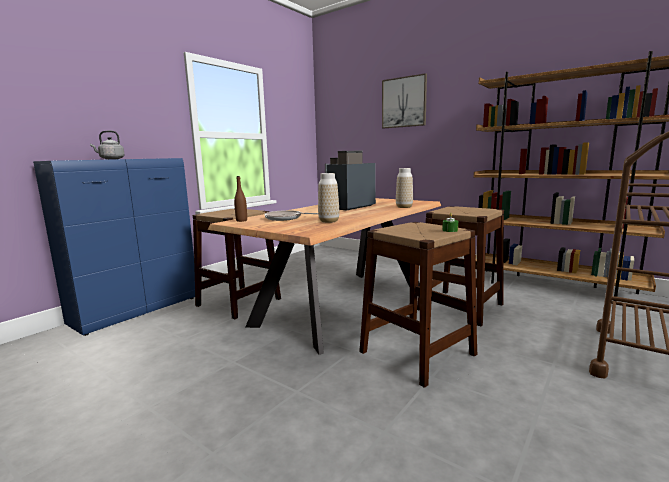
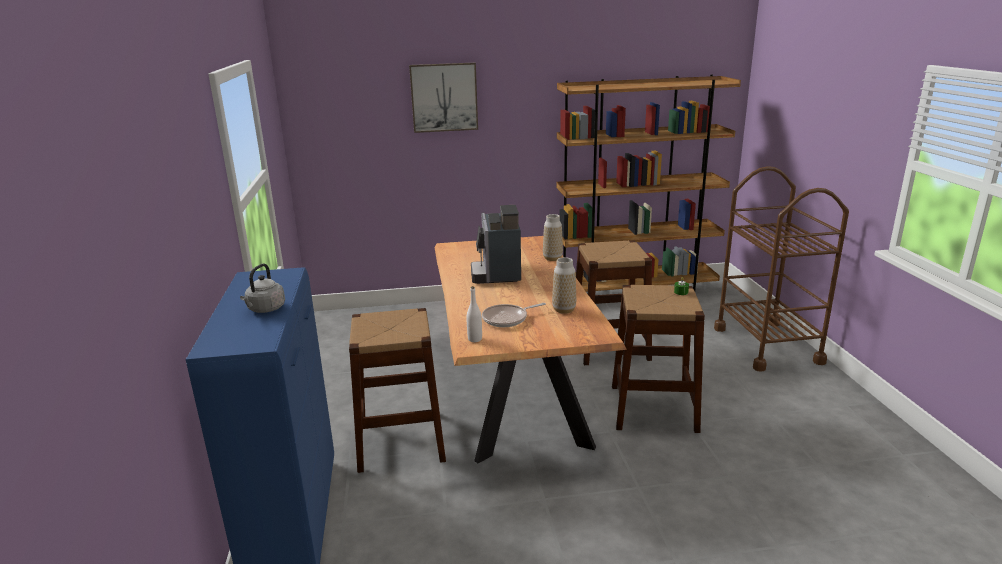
camera: 45 degrees left, 10 degrees up
brown bottle [234,176,247,222] -> white bottle [467,286,482,342]

